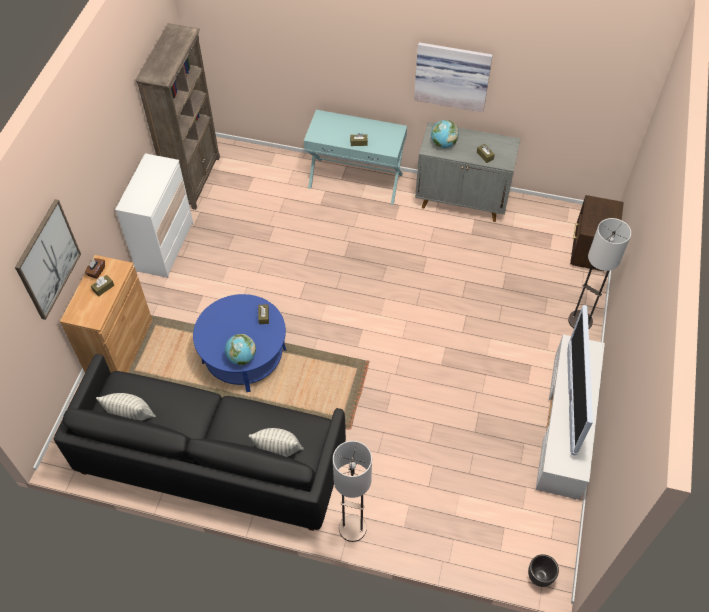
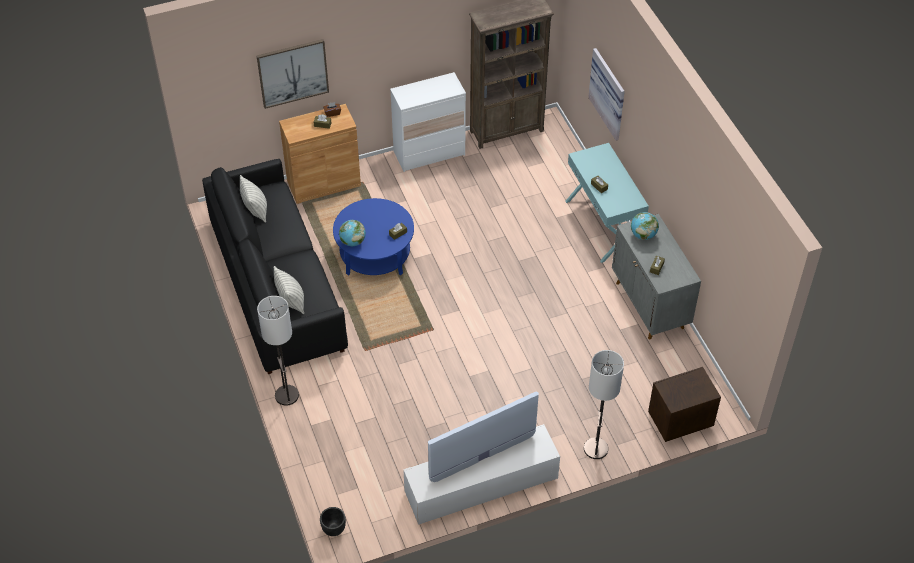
camera: 55 degrees right, 5 degrees down
picture [414,42,493,112] -> picture moved to [588,48,625,140]

